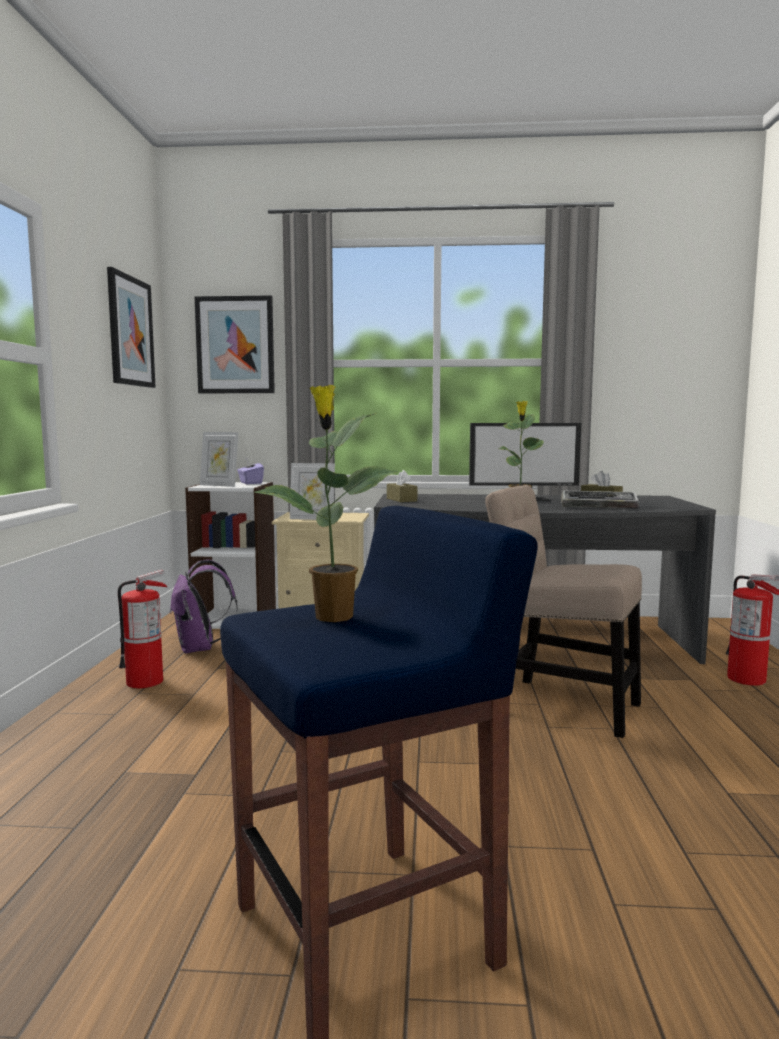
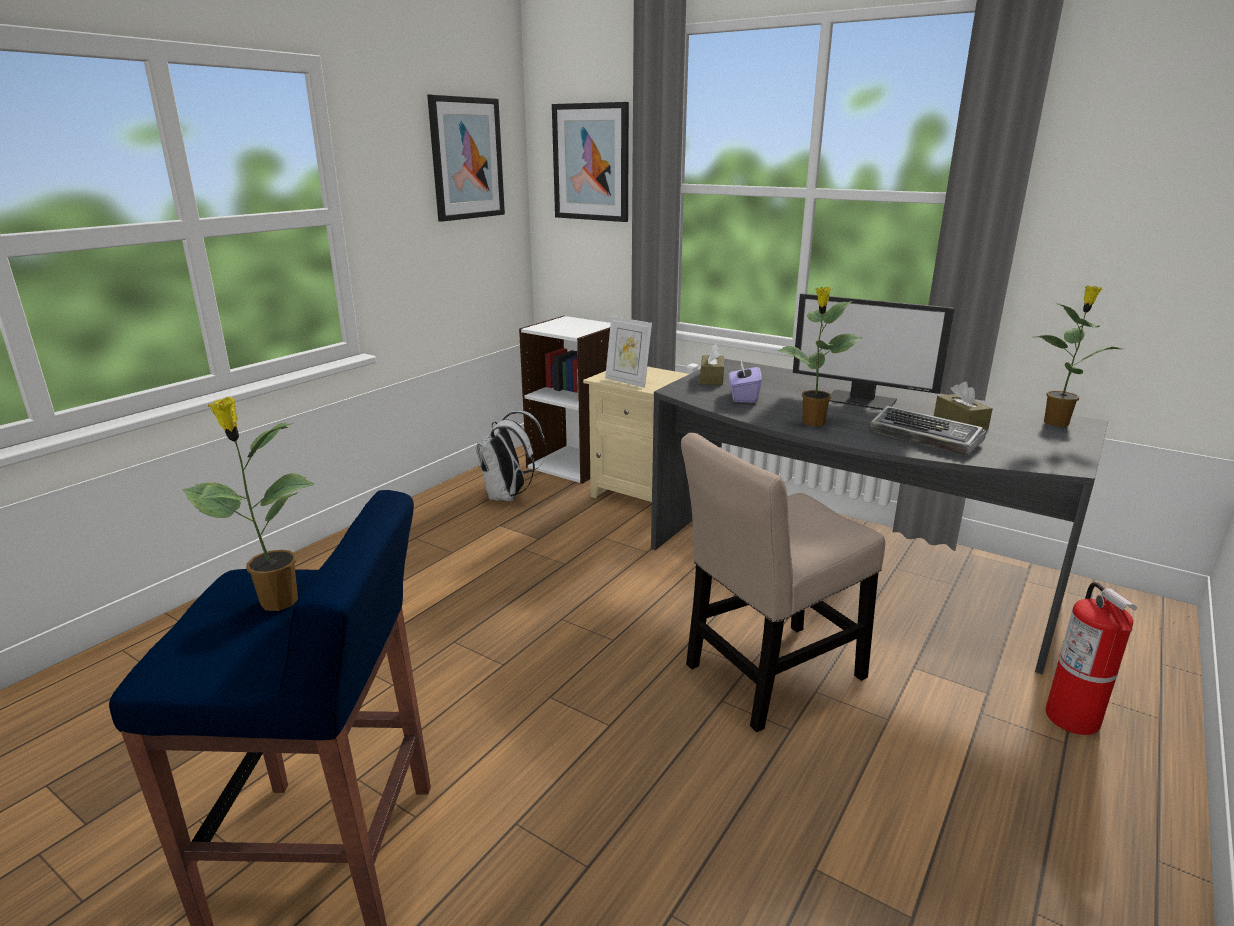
camera: 30 degrees right, 15 degrees up
fire extinguisher [118,570,168,688] -> none
purple backpack [170,559,238,653] -> white backpack [476,411,547,501]
picture frame [200,432,239,487] -> none
purple tissue box [237,457,264,484] -> purple tissue box moved to [729,359,762,403]
beige chair [485,485,642,738] -> beige chair turned 90 degrees counterclockwise [681,433,885,732]
none -> potted plant [1035,285,1120,427]

